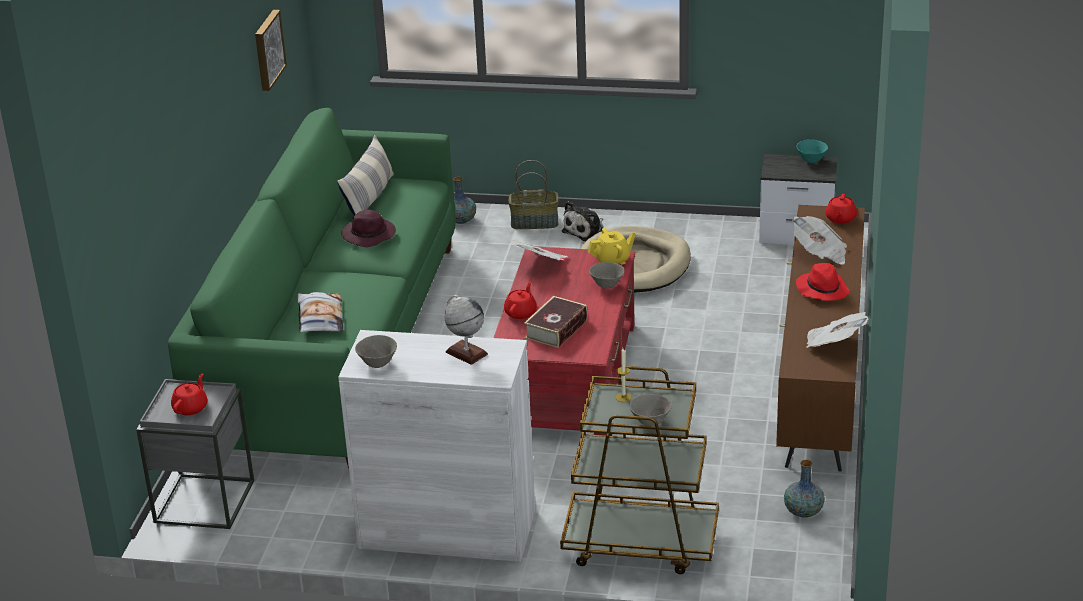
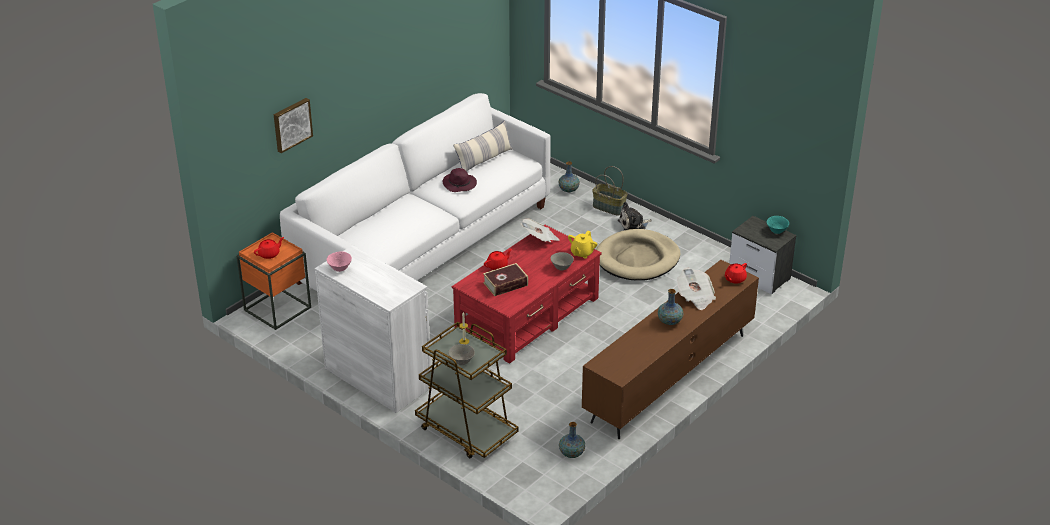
camera: 30 degrees right, 5 degrees up
grey side table [136,379,254,529] -> orange side table [236,232,311,330]
green sofa [168,108,456,469] -> white sofa [280,93,551,291]
picture [255,10,287,91] -> picture moved to [274,98,313,153]
pillow [298,292,343,332] -> none
grey bowl [355,335,397,368] -> pink bowl [327,251,352,272]
globe [444,295,488,365] -> none
yellow teapot [588,228,636,264] -> yellow teapot turned 105 degrees clockwise [568,231,597,259]
red hat [796,263,849,301] -> vase [658,289,684,325]
newspaper [806,312,869,348] -> none

